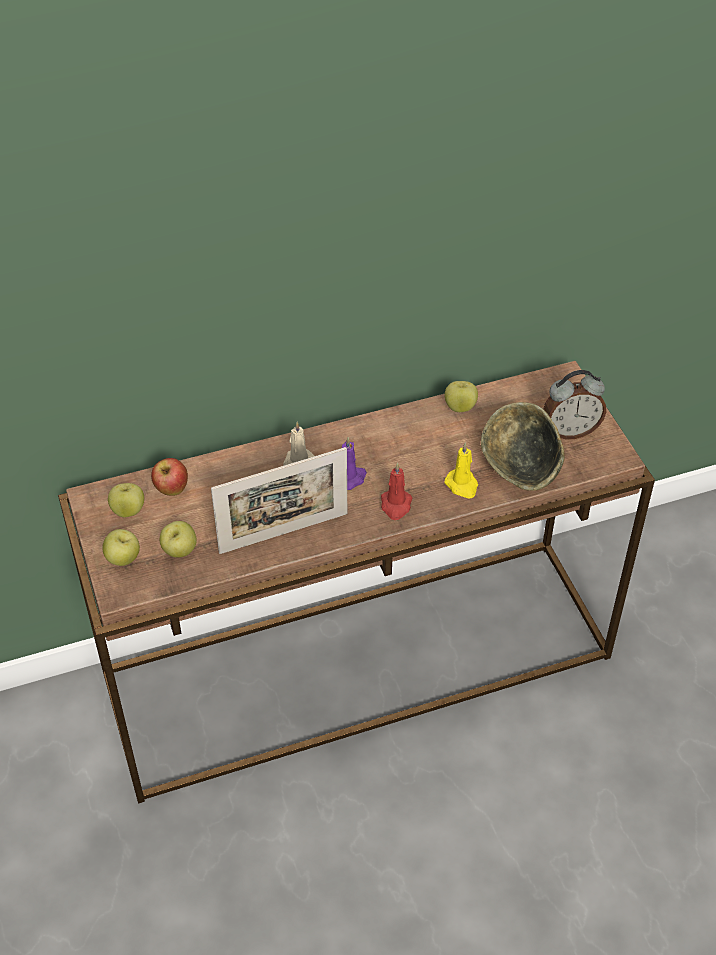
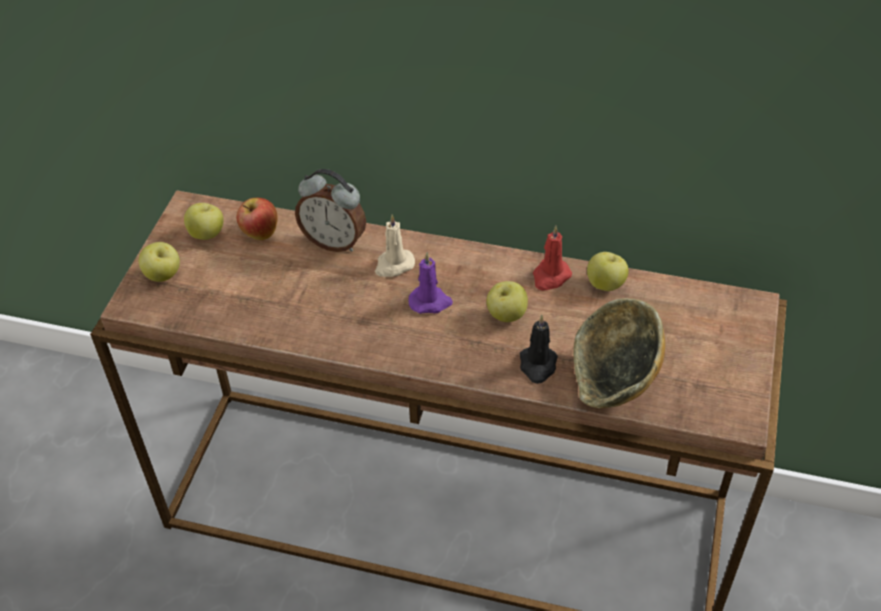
camera: 35 degrees right, 0 degrees up
apple [160,521,197,558] -> apple moved to [486,281,528,322]
picture frame [211,447,347,554] -> none
red candle [381,463,412,520] -> red candle moved to [533,226,572,290]
yellow candle [445,443,478,499] -> black candle [520,315,558,384]
alarm clock [544,370,606,439] -> alarm clock moved to [295,169,366,252]

